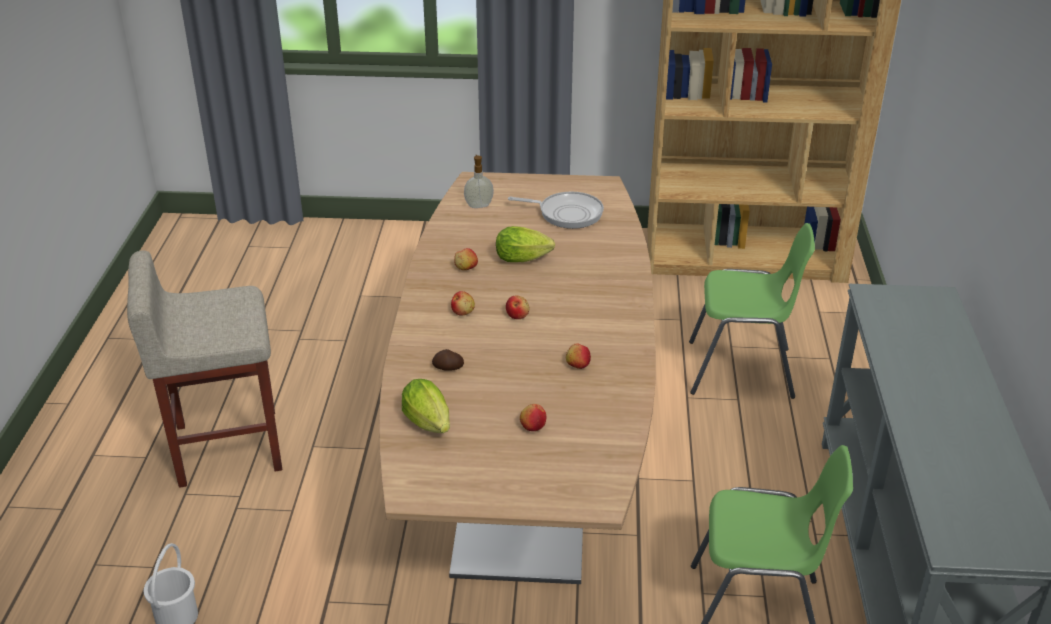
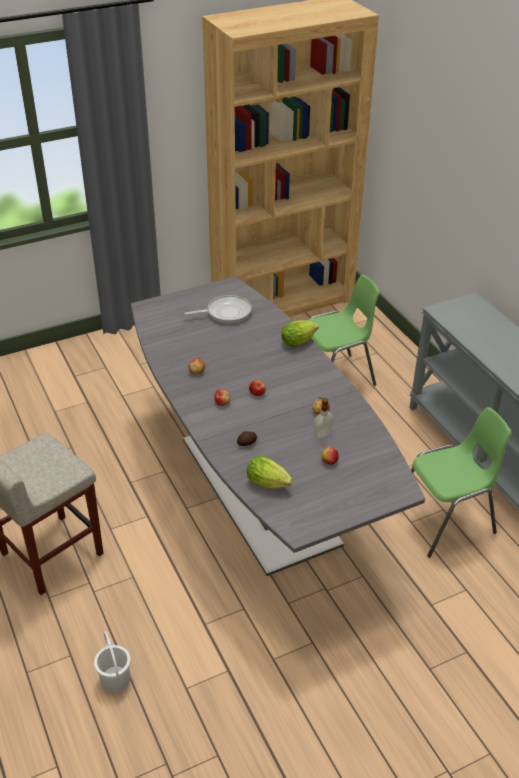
camera: 30 degrees left, 5 degrees up
brown dining table [379,172,656,584] -> grey dining table [131,276,425,576]
soap dispenser [464,155,494,208] -> soap dispenser moved to [313,397,334,438]
lettuce [496,226,555,262] -> lettuce moved to [281,320,319,347]

